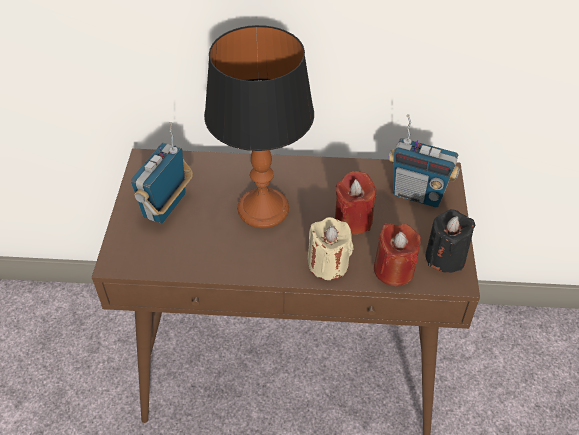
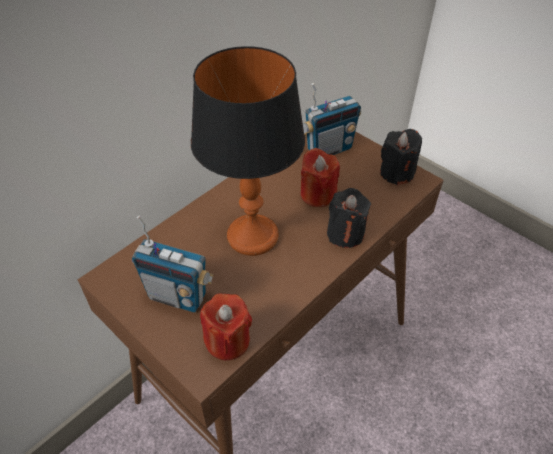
camera: 50 degrees left, 0 degrees up
radio [131,122,193,224] -> radio turned 45 degrees counterclockwise [132,216,214,313]
beige candle [308,217,353,280] -> black candle [327,188,371,248]
red candle [374,223,421,286] -> red candle moved to [200,293,252,360]

